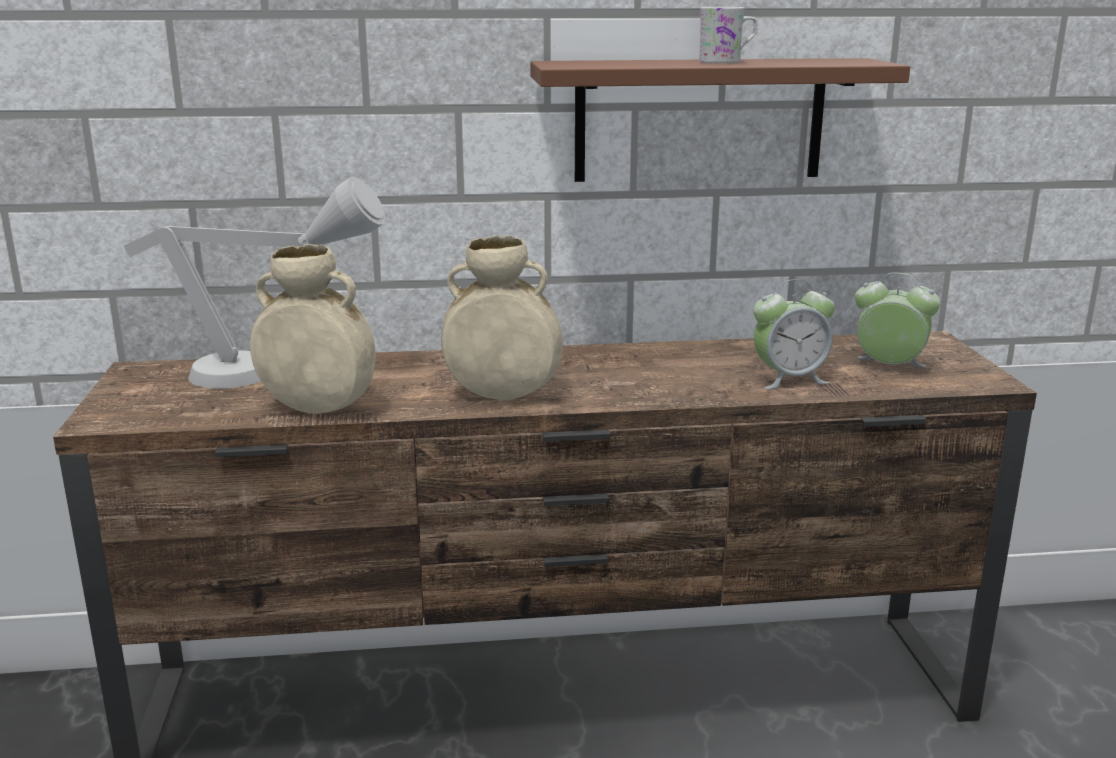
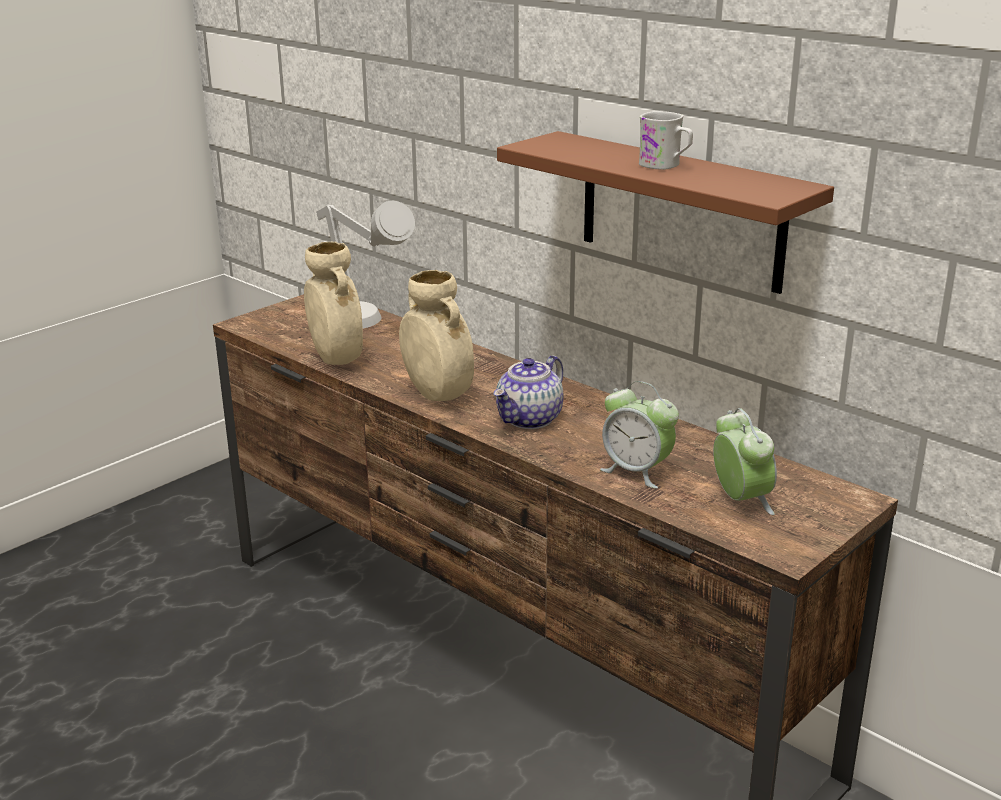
camera: 50 degrees right, 5 degrees up
none -> teapot [494,355,564,429]

